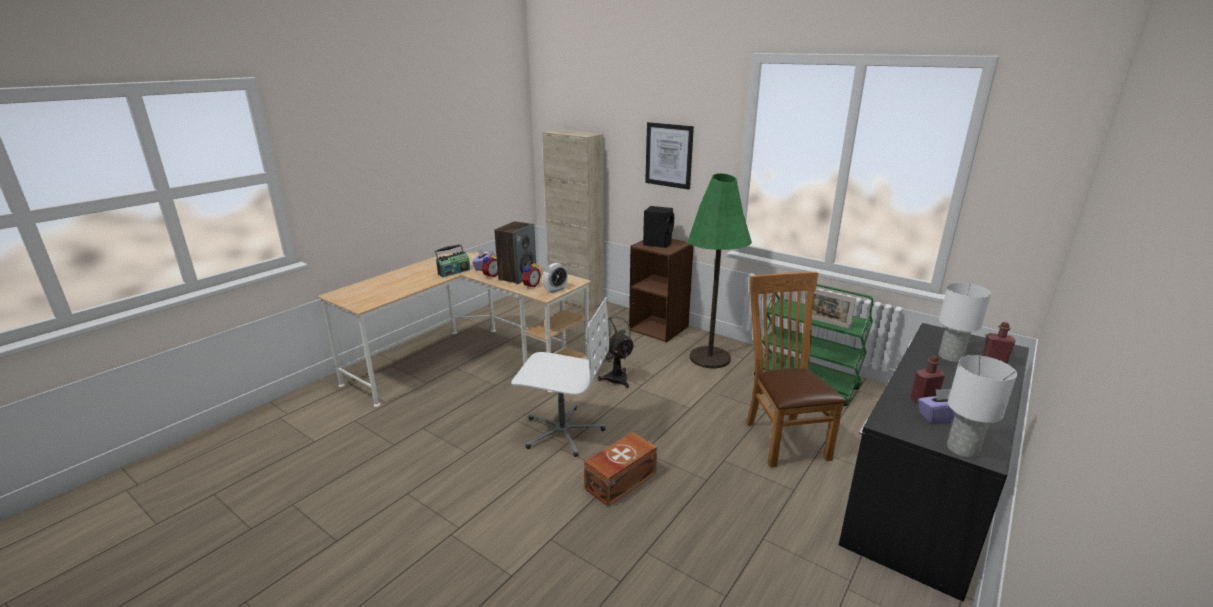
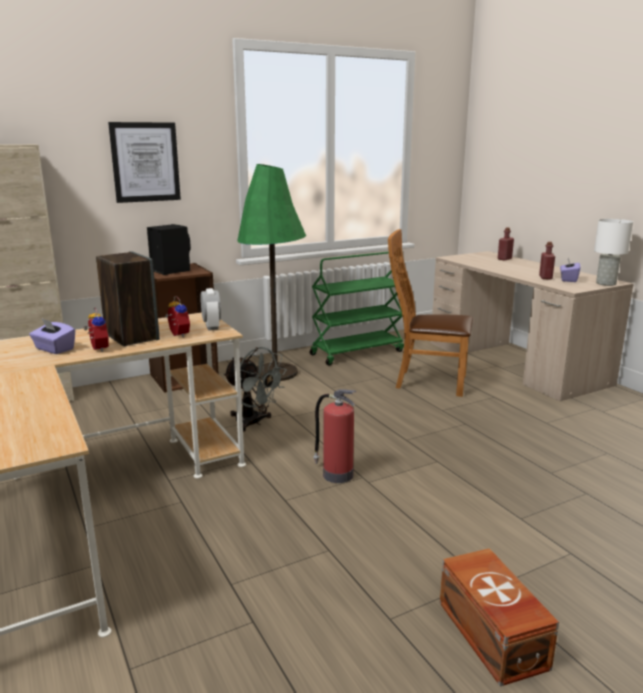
camera: 65 degrees left, 5 degrees down
radio [435,244,470,277] -> none
white office chair [511,297,609,457] -> fire extinguisher [313,389,356,483]
brown storage box [584,432,657,507] -> brown storage box moved to [440,548,559,687]
grey fan [585,313,635,388] -> grey fan turned 135 degrees counterclockwise [223,347,287,432]
picture frame [812,289,856,329] -> none
black desk [839,323,1029,602] -> beige desk [431,251,634,401]
white table lamp [939,283,991,362] -> none

